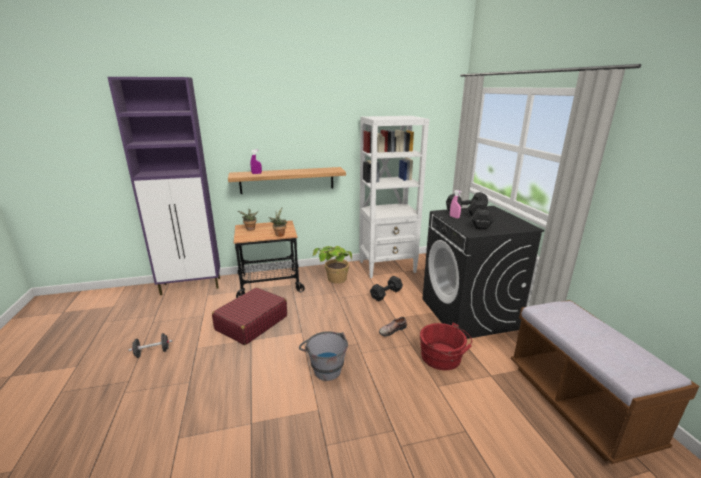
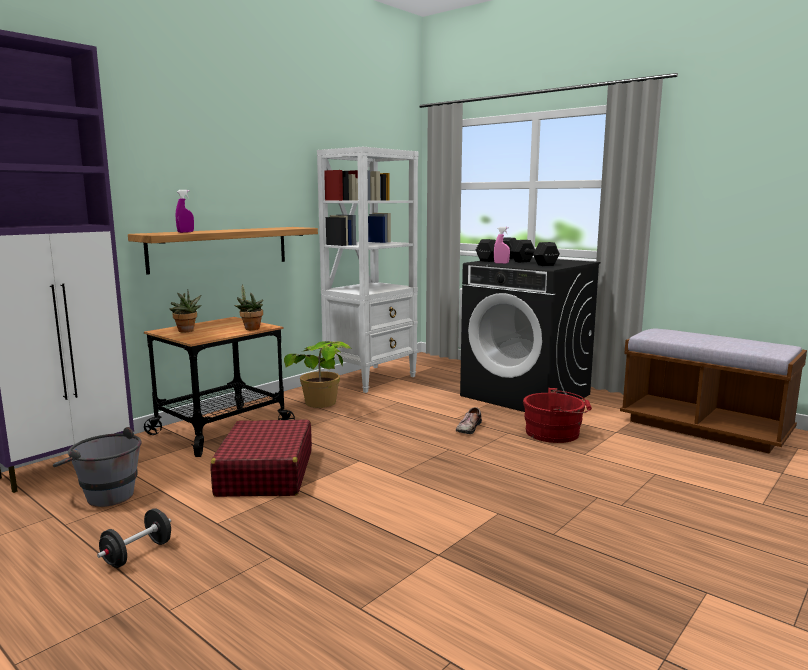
camera: 35 degrees left, 10 degrees down
grey bucket [299,331,348,381] -> grey bucket moved to [53,427,142,507]
black dumbbell [370,276,403,301] -> none

